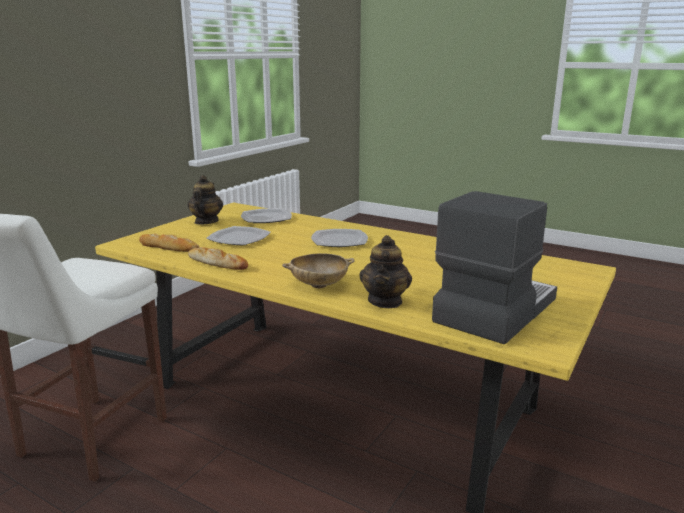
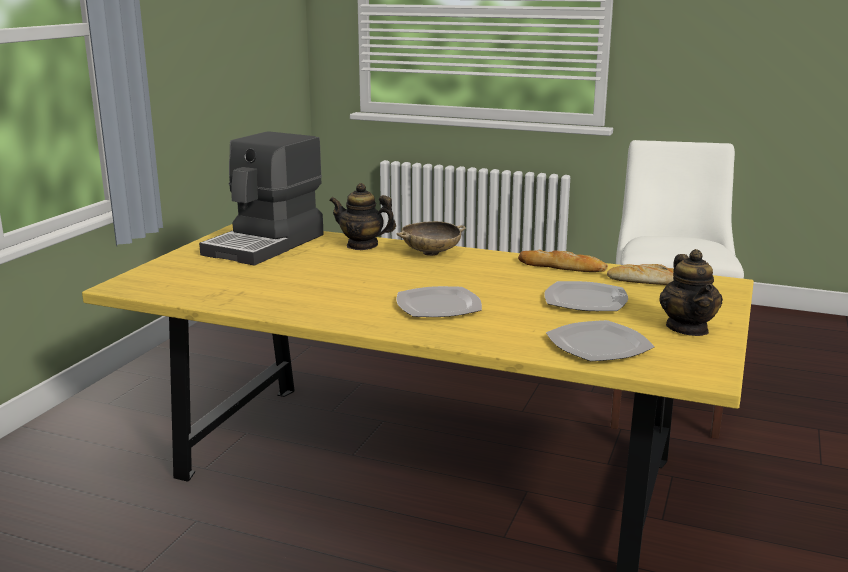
camera: 170 degrees right, 0 degrees up
teapot [359,235,412,308] -> teapot turned 75 degrees counterclockwise [329,183,396,250]

